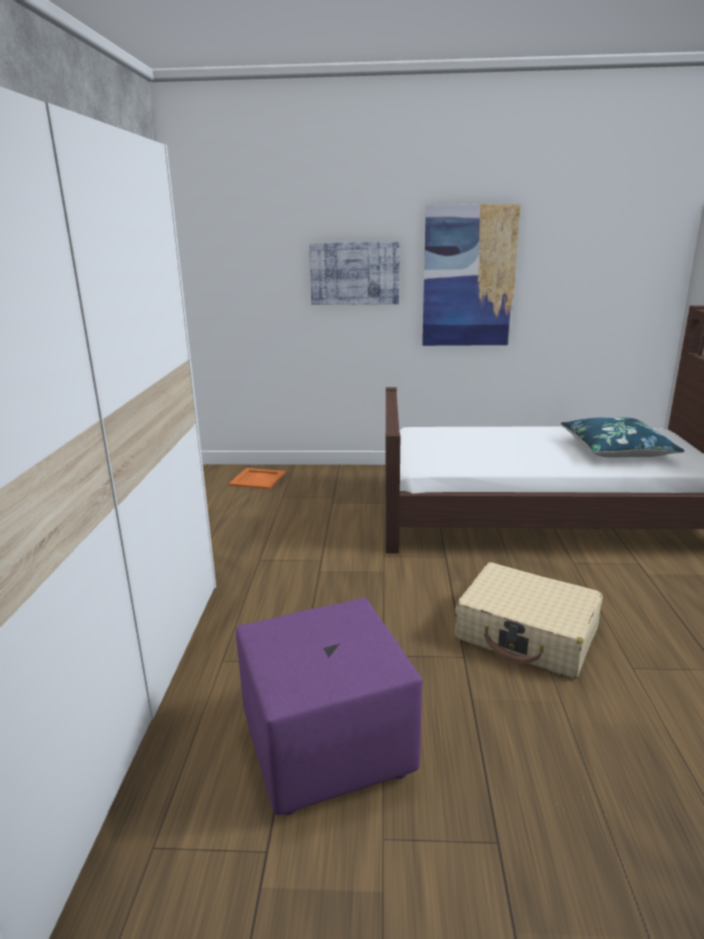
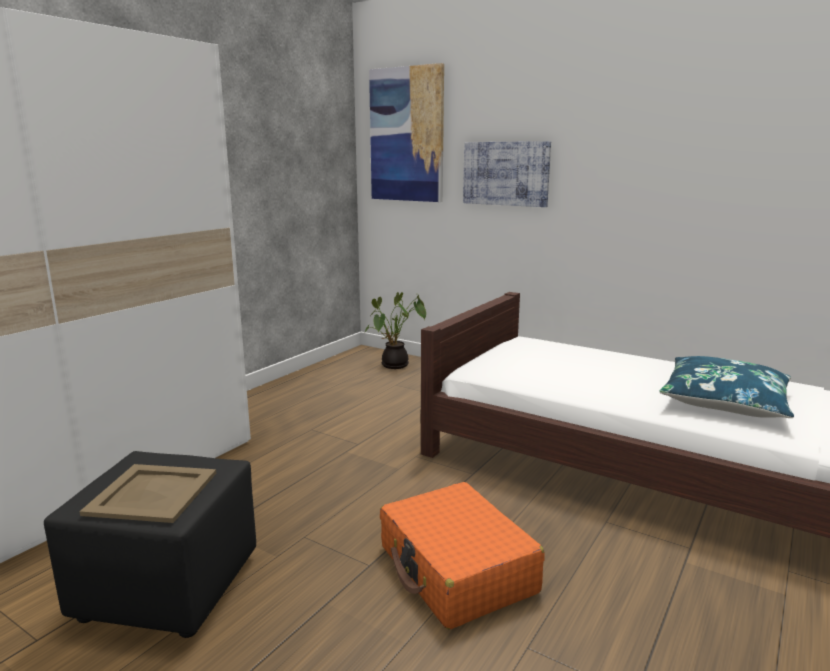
camera: 30 degrees right, 5 degrees down
orange tray [229,468,286,489] -> potted plant [364,292,426,369]
purple ottoman [236,598,423,815] -> black ottoman [44,451,256,638]
picture [422,203,521,346] -> picture moved to [369,63,444,202]
beige suitcase [455,562,603,679] -> orange suitcase [380,482,545,629]
none -> beige tray [79,464,216,523]

